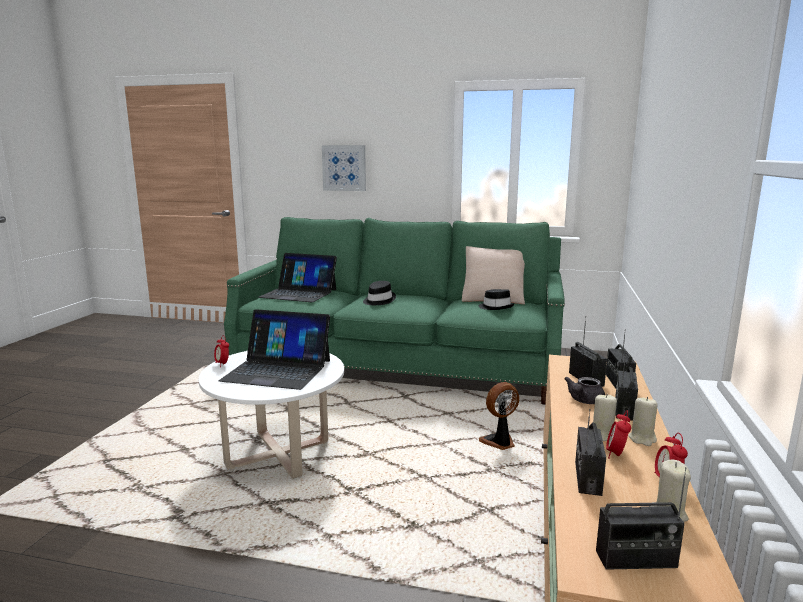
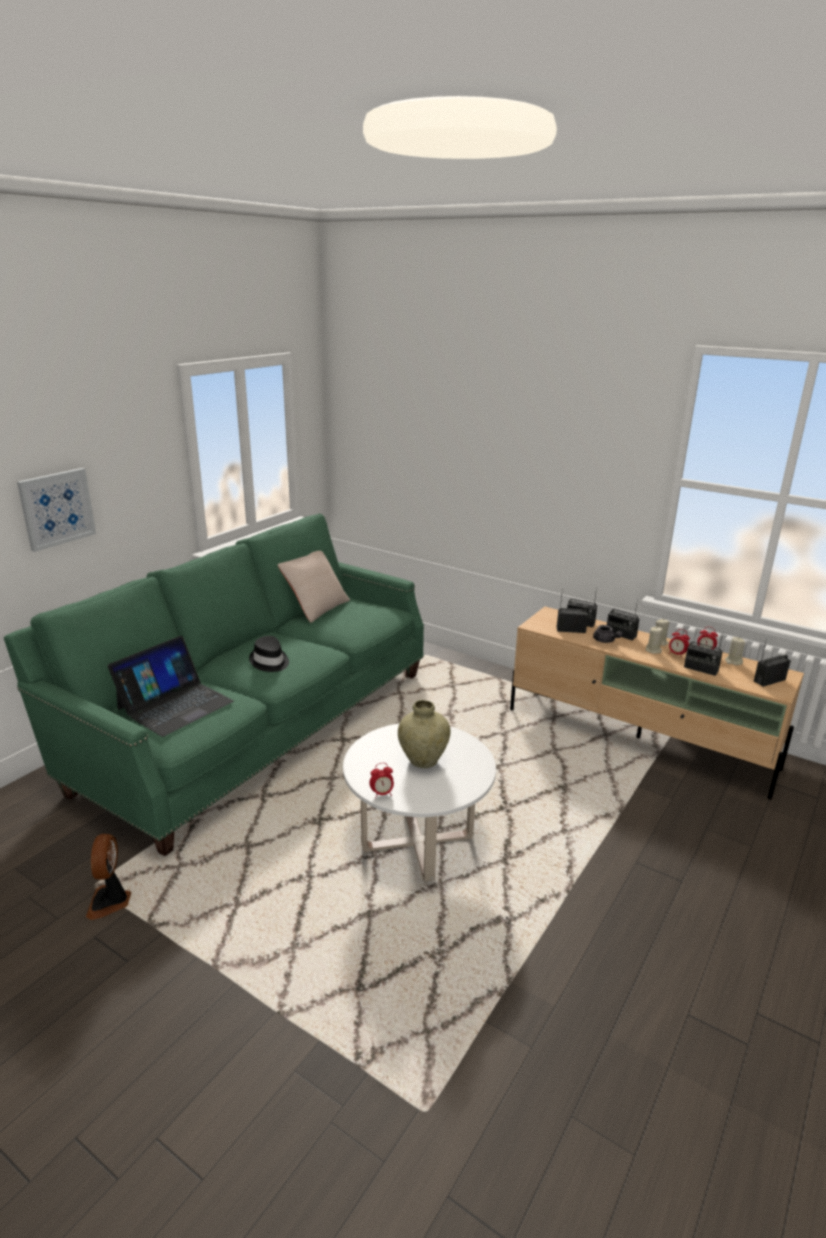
camera: 70 degrees left, 10 degrees up
laptop [219,309,330,390] -> beige vase [398,700,450,768]
black hat [479,289,514,310] -> none
fan [479,382,519,450] -> fan moved to [86,834,131,920]
radio [596,467,686,570] -> radio turned 135 degrees counterclockwise [754,639,791,687]

